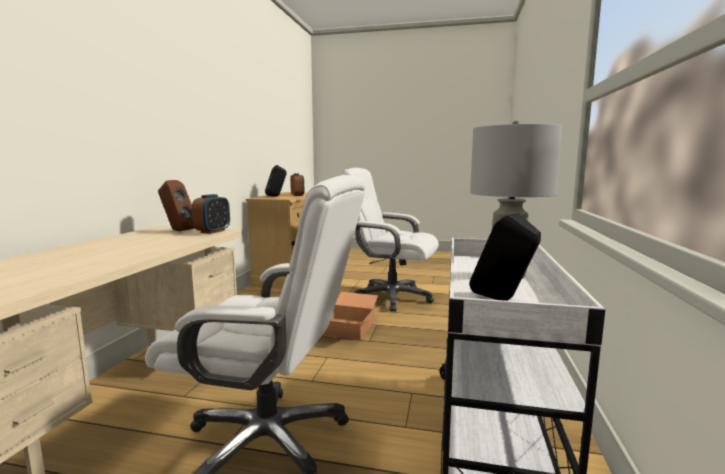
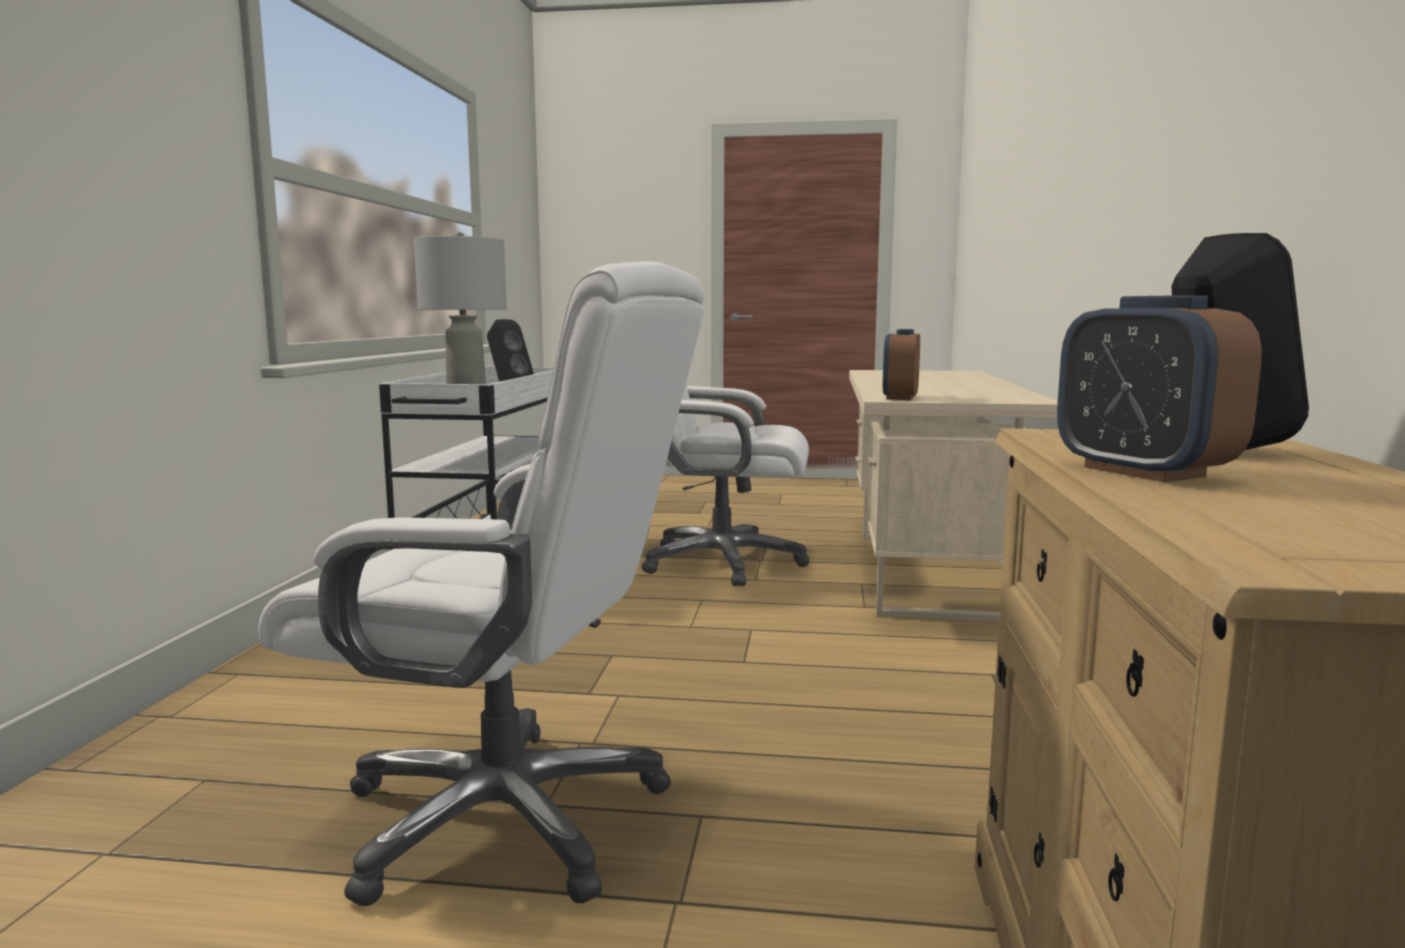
camera: 175 degrees right, 0 degrees up
brown speaker [158,180,194,231] -> none
cardboard box [323,292,381,340] -> none

